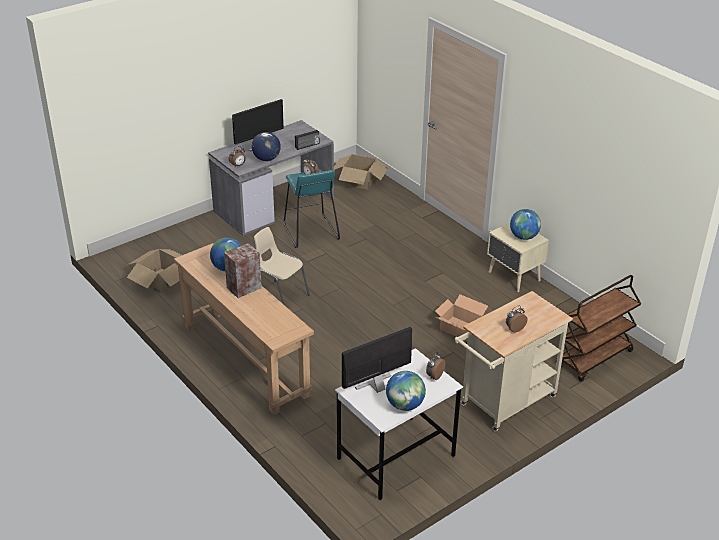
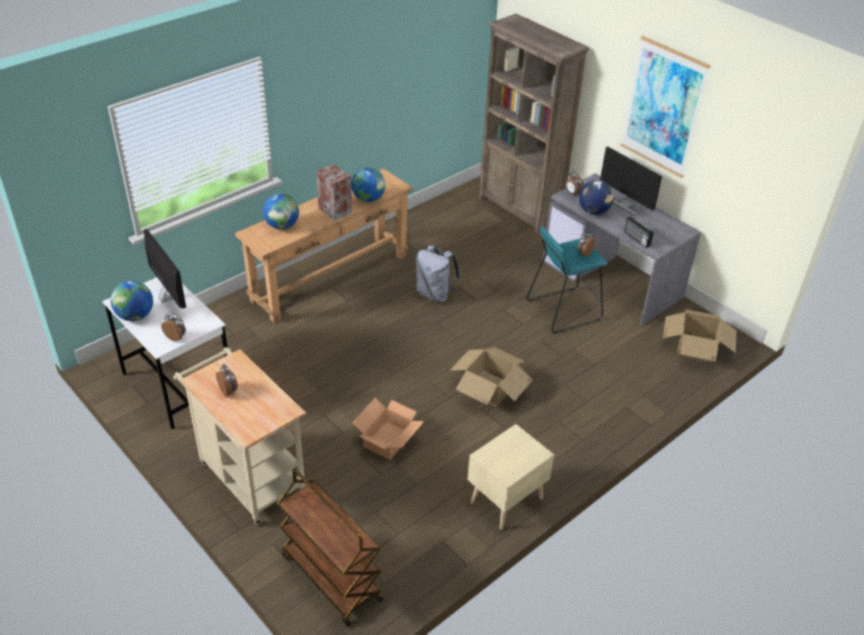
camera: 85 degrees right, 5 degrees up
cardboard box [127,249,182,294] -> cardboard box moved to [450,347,533,407]
beige chair [254,227,310,305] -> grey backpack [416,246,460,303]
globe [510,209,541,240] -> globe moved to [263,193,299,229]
none -> brown bookcase [478,14,589,236]
none -> picture [621,36,711,178]

